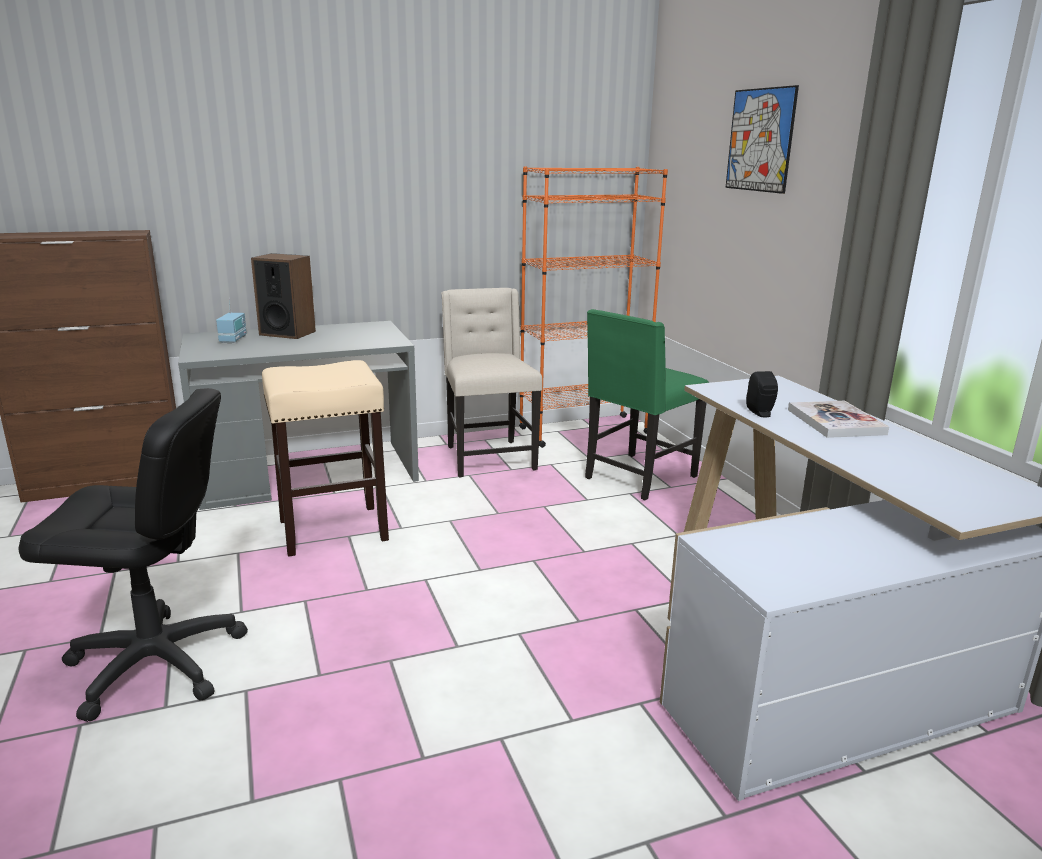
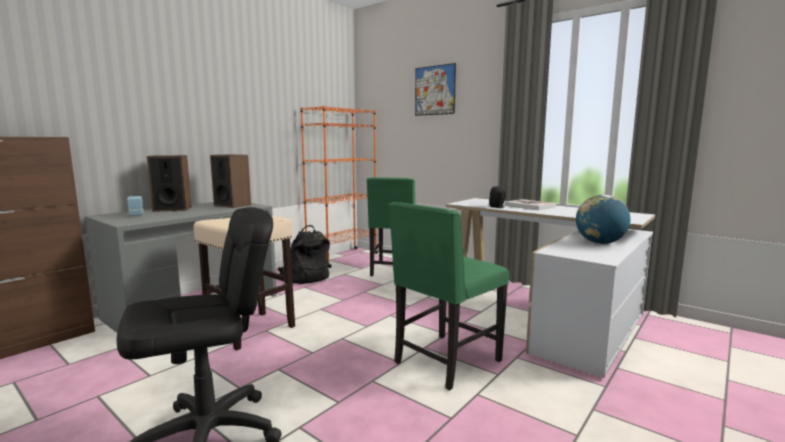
camera: 30 degrees left, 10 degrees down
beige chair [441,288,542,478] -> black backpack [277,225,330,284]
none -> speaker [210,154,251,208]
none -> green chair [389,202,509,390]
none -> globe [576,195,630,244]

